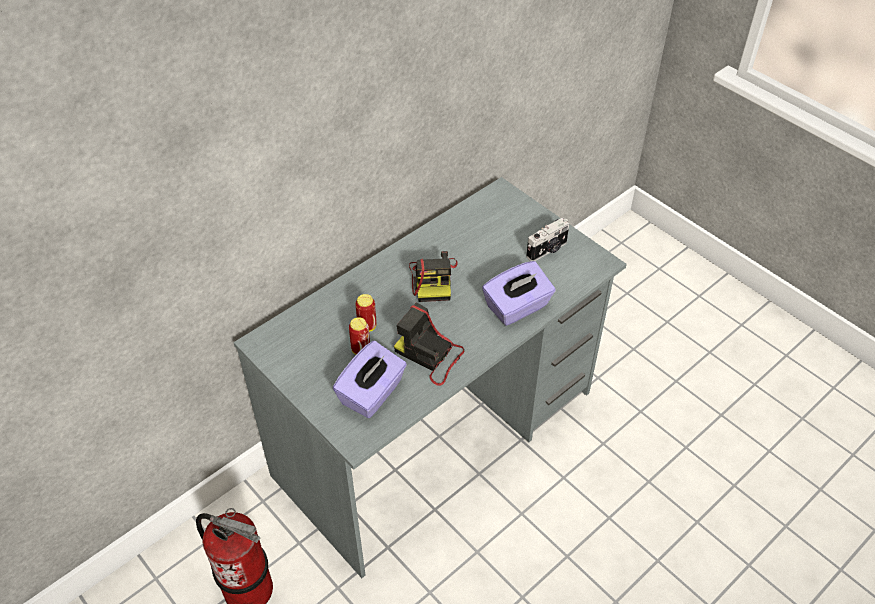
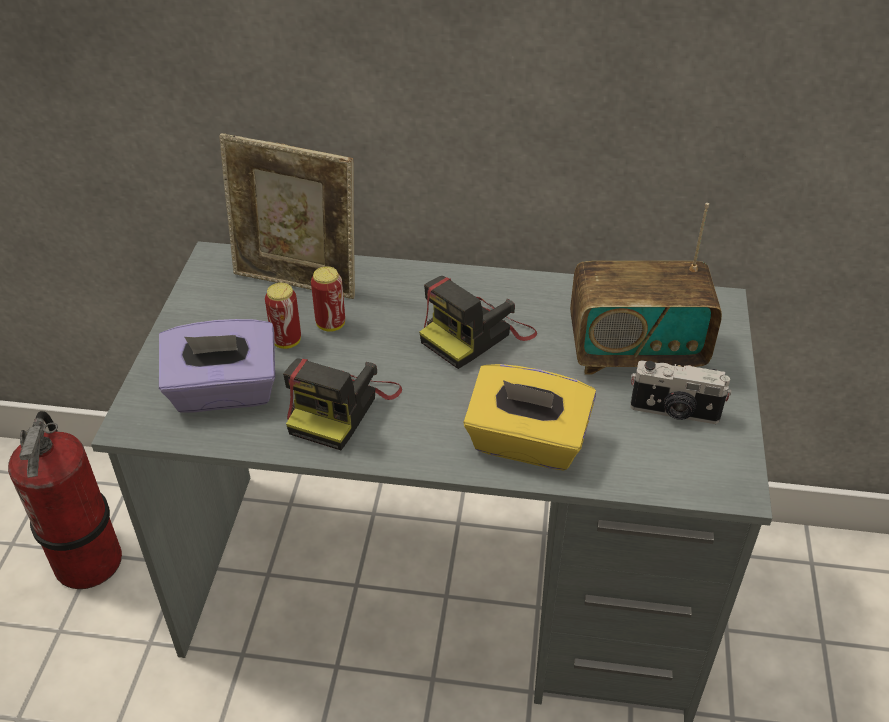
camera: 50 degrees right, 5 degrees down
camera [394,303,465,386] -> camera turned 150 degrees counterclockwise [283,358,402,450]
purple tissue box [482,261,556,326] -> yellow tissue box [463,364,596,471]
none -> picture frame [219,133,355,299]
none -> radio [570,203,722,374]

